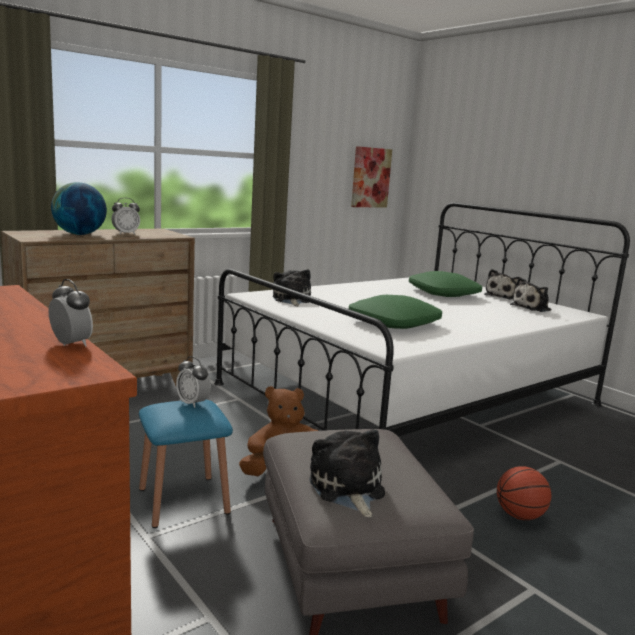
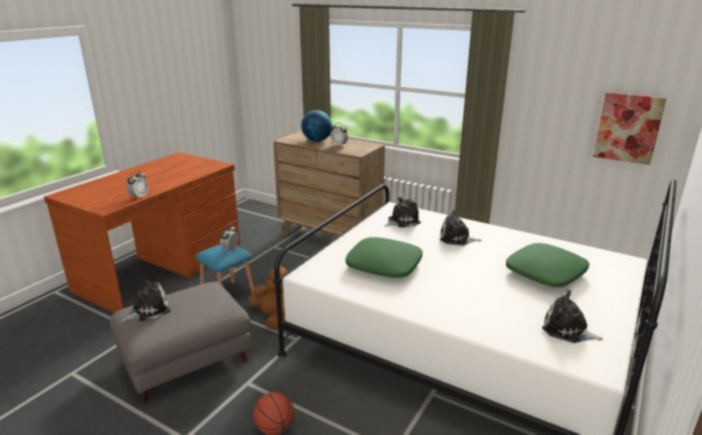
camera: 70 degrees right, 10 degrees up
plush toy [484,269,521,299] -> plush toy moved to [440,210,481,246]

